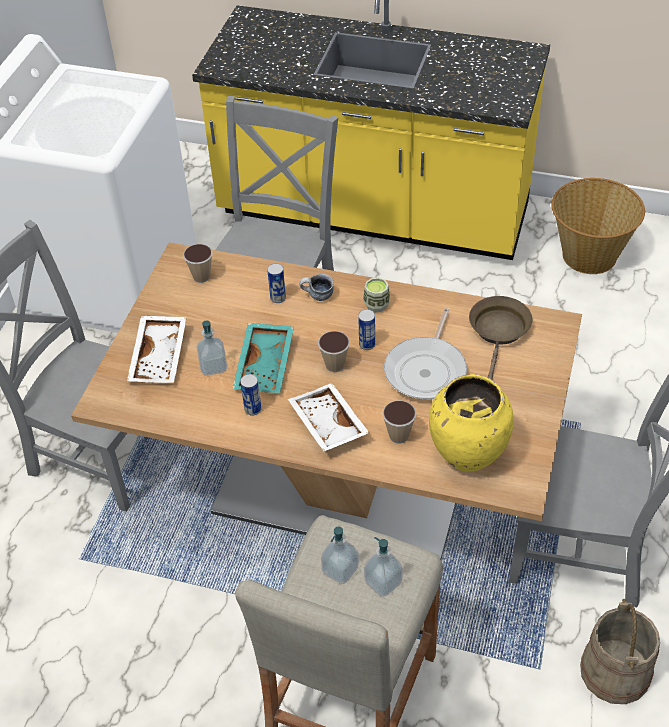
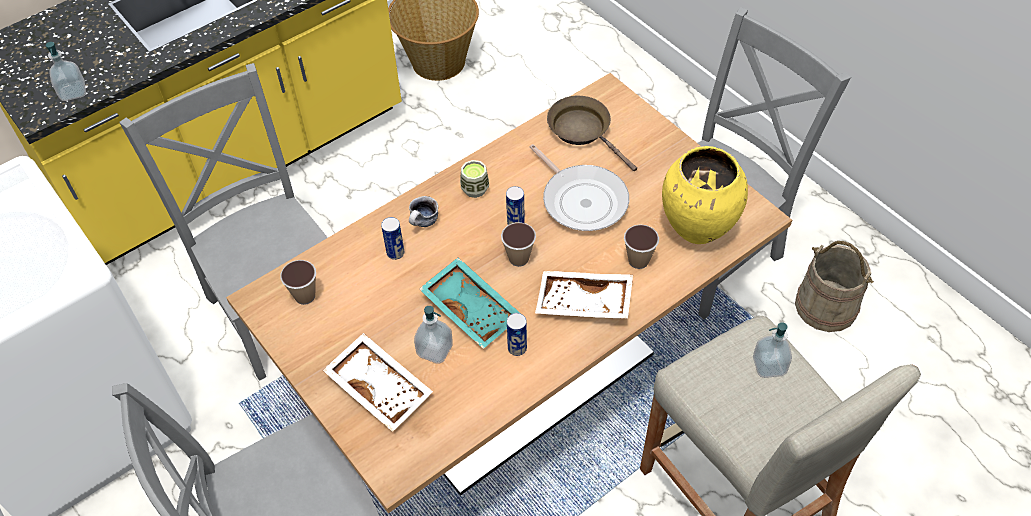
camera: 55 degrees left, 5 degrees up
soap dispenser [321,527,359,584] -> soap dispenser moved to [46,42,86,101]

